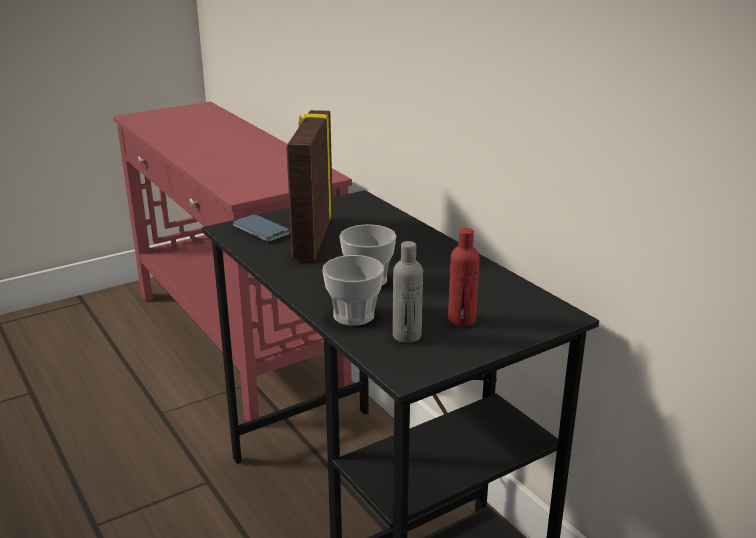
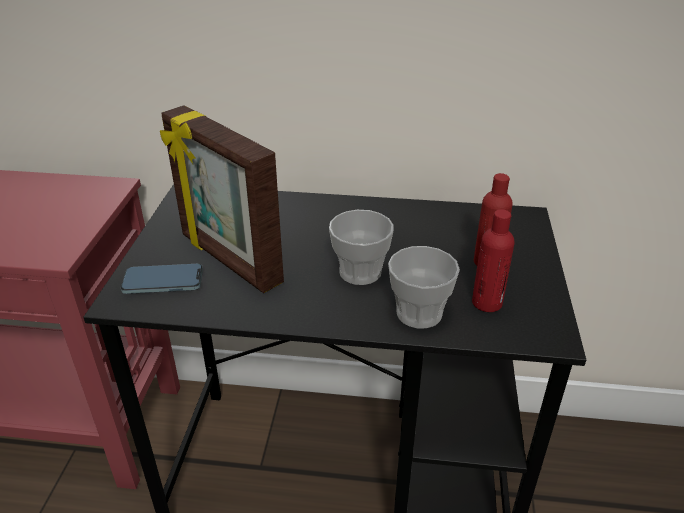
camera: 50 degrees left, 10 degrees up
grey bottle [393,241,423,343] -> red bottle [472,209,515,312]

